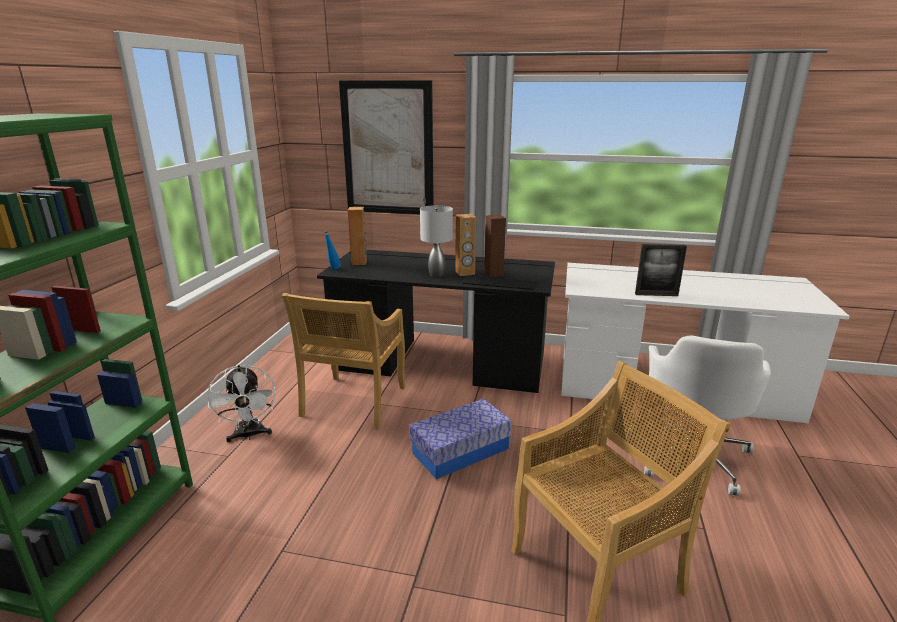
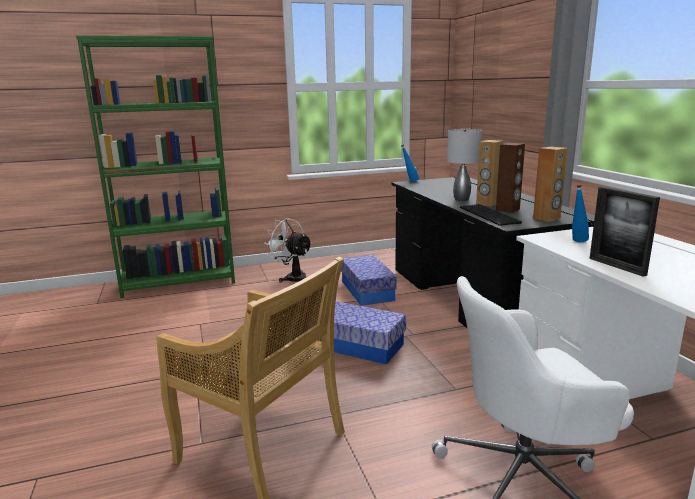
camera: 60 degrees right, 5 degrees down
white fan [207,365,276,442] -> white fan turned 90 degrees clockwise [264,218,312,282]
beige chair [282,293,405,429] -> storage box [341,255,397,306]
picture [339,80,434,214] -> none
brown speaker [348,207,367,265] -> brown speaker moved to [533,147,568,222]
none -> blue bottle [572,183,589,242]

